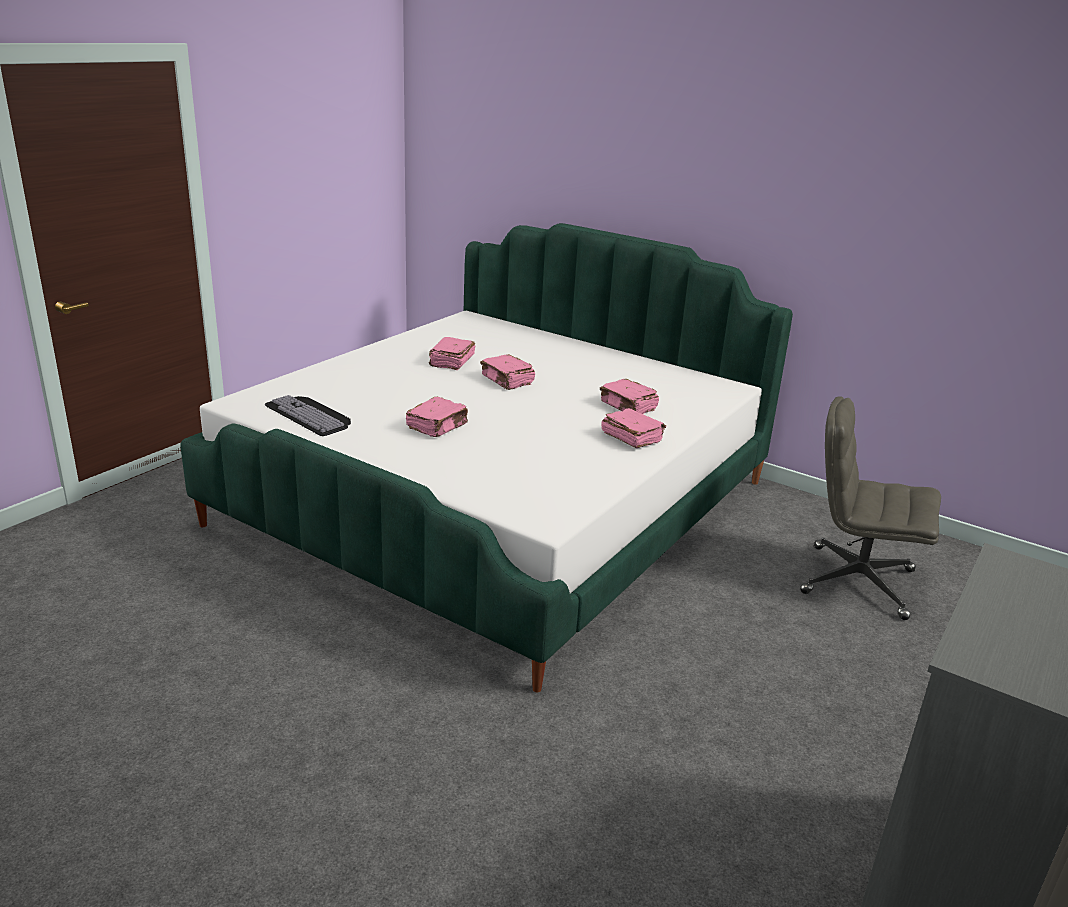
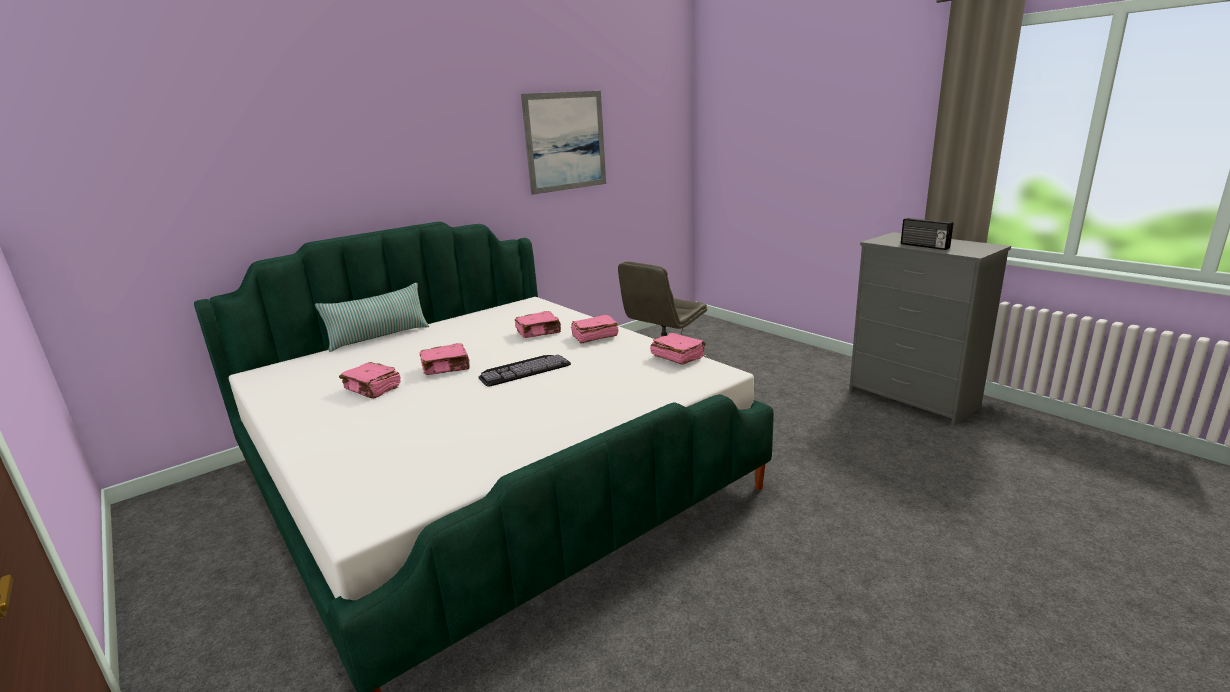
camera: 70 degrees left, 5 degrees down
keyboard [265,395,351,436] -> keyboard moved to [478,354,571,387]
pink book [406,397,468,437] -> pink book moved to [650,333,706,365]
none -> pillow [315,283,429,352]
none -> picture [521,91,606,195]
none -> radio [901,218,953,250]

